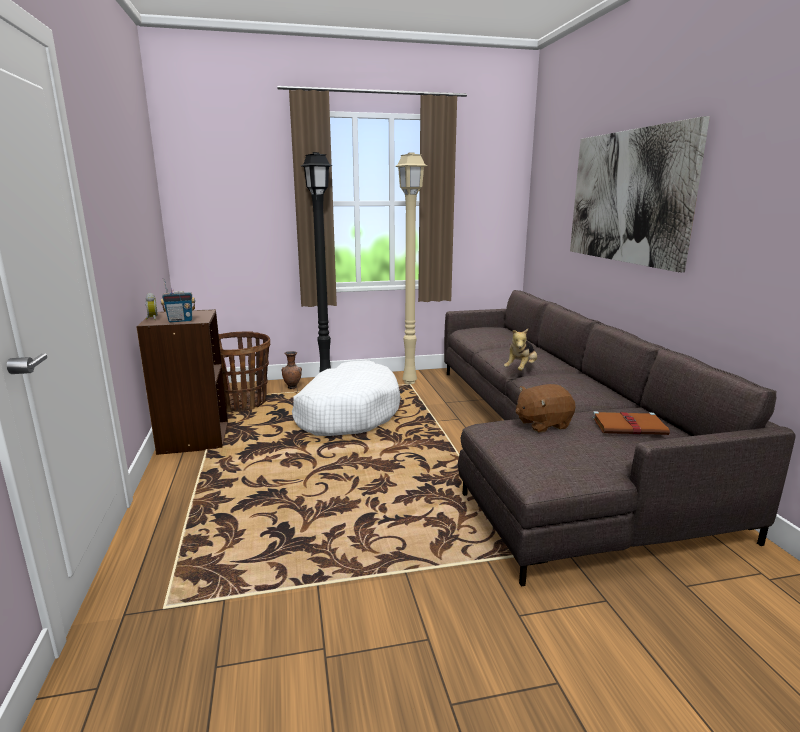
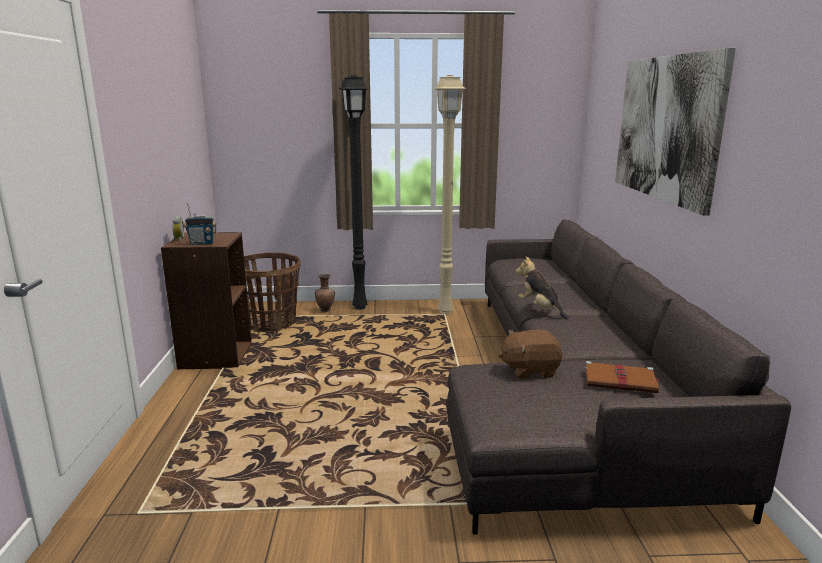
camera: 10 degrees right, 0 degrees up
white dog bed [292,360,401,436] -> none
plush toy [504,329,537,371] -> plush toy turned 105 degrees clockwise [516,256,569,320]

